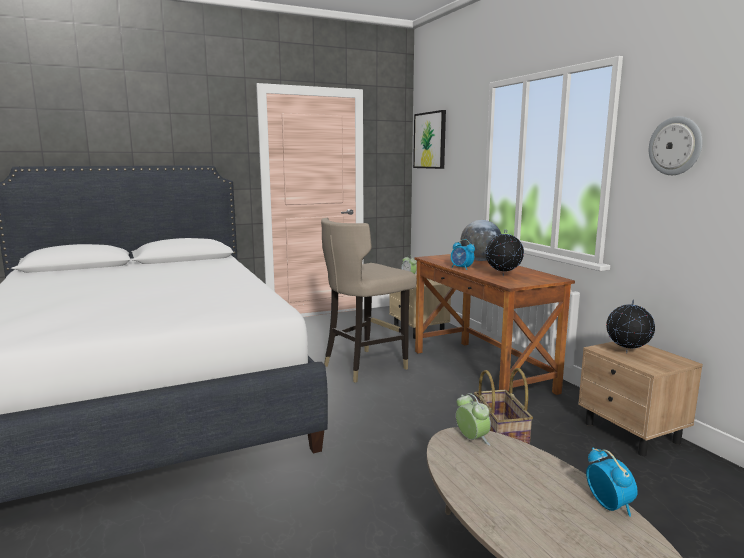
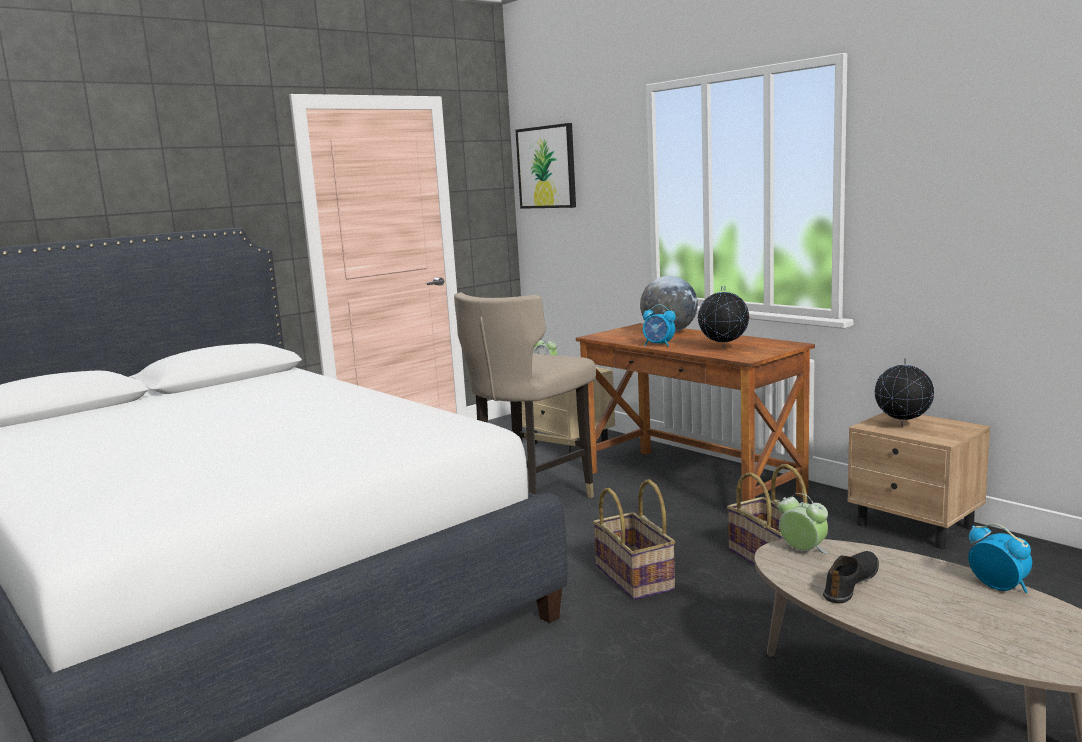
camera: 15 degrees left, 0 degrees up
wall clock [649,116,703,175] -> none
none -> basket [593,479,675,600]
none -> black shoe [823,551,879,603]

